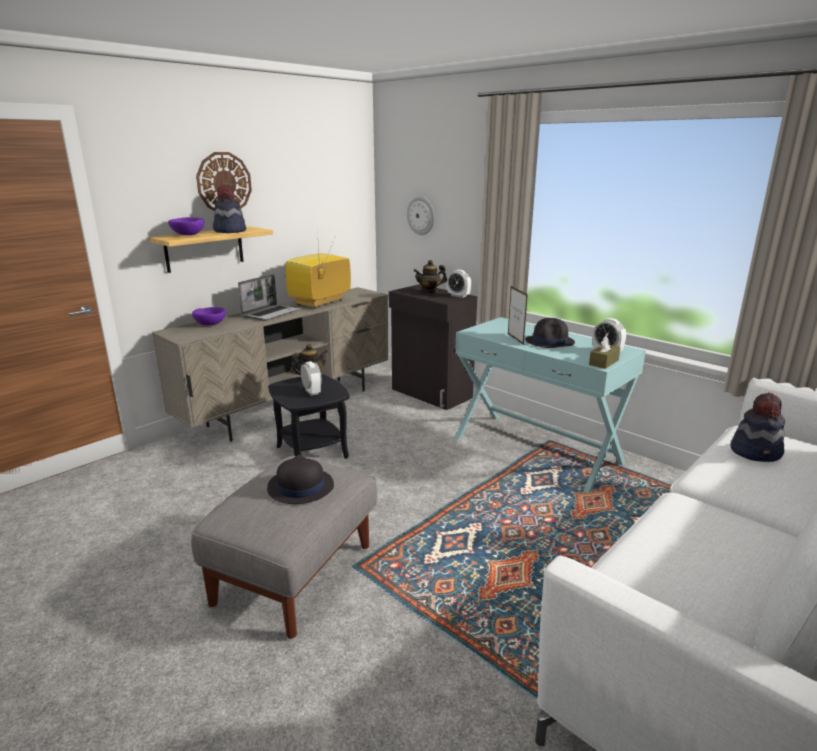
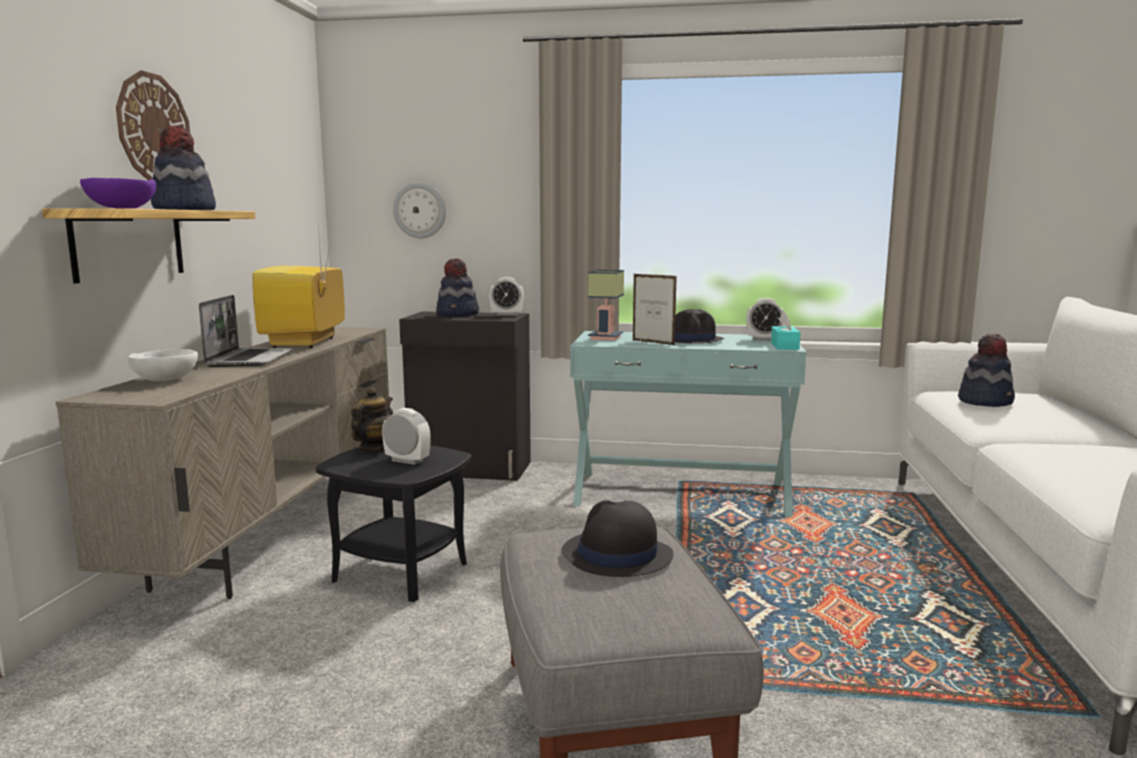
camera: 35 degrees left, 10 degrees down
purple bowl [192,307,226,326] -> white bowl [128,349,198,381]
teapot [413,260,447,294] -> hat [436,259,479,317]
brown tissue box [589,336,620,369] -> turquoise tissue box [771,312,801,350]
none -> table lamp [588,270,624,341]

